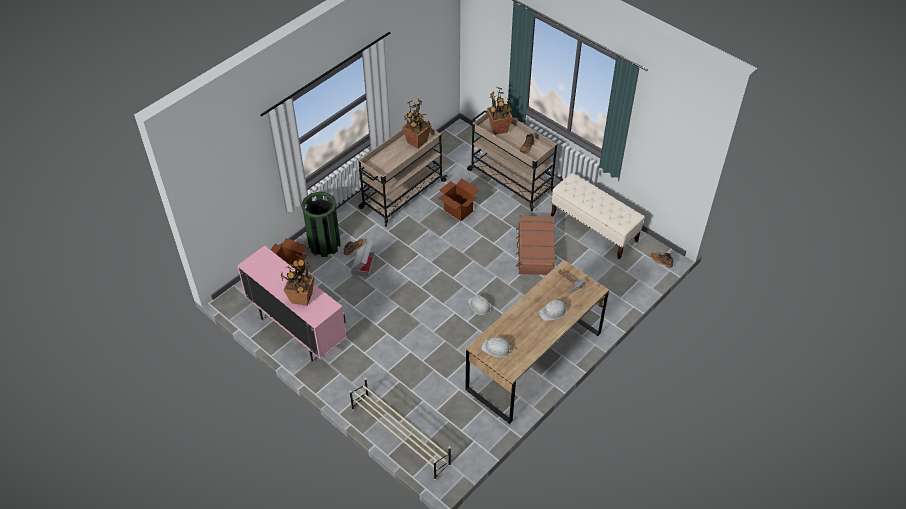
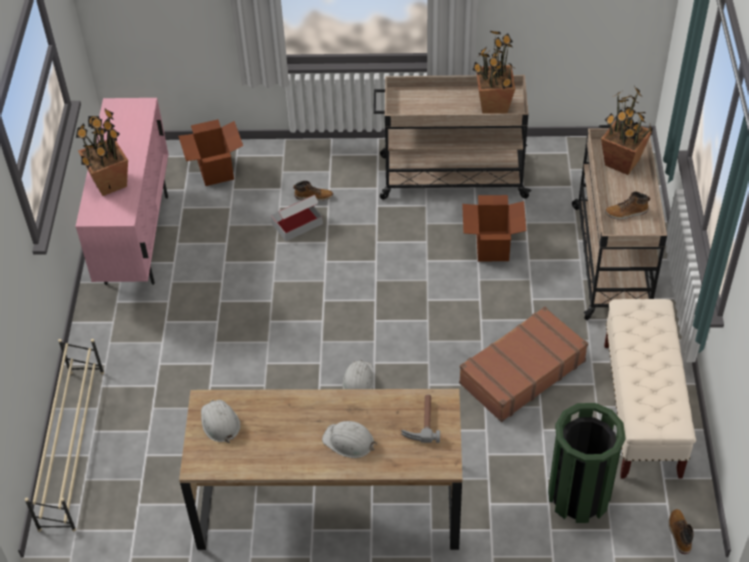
camera: 50 degrees right, 0 degrees up
green trash can [301,192,340,257] -> green trash can moved to [548,403,626,523]

